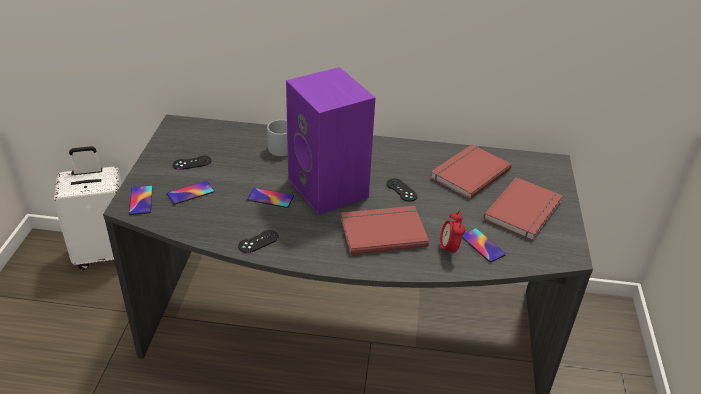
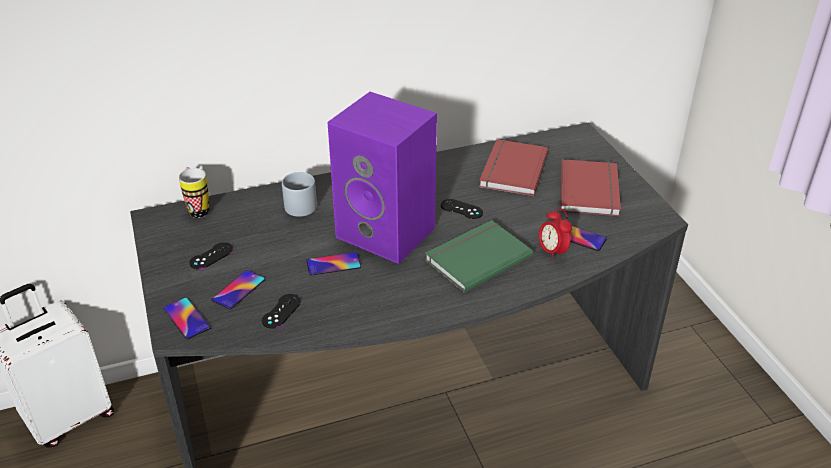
camera: 25 degrees left, 0 degrees up
black game controller [238,230,279,253] -> black game controller moved to [262,294,301,329]
red book [341,206,429,255] -> green book [425,220,533,293]
none -> mug [179,167,209,218]

